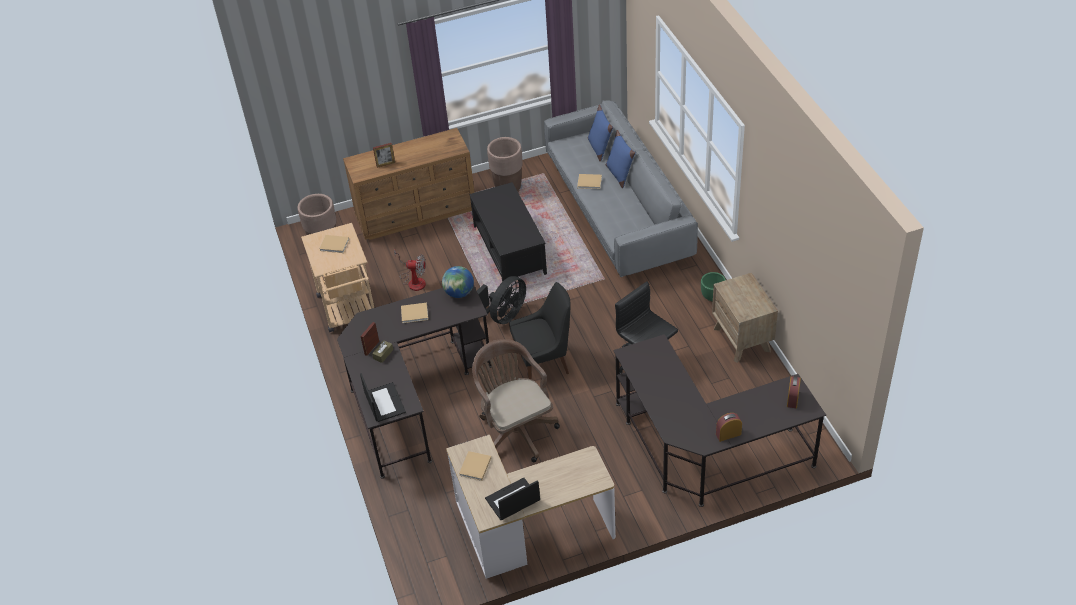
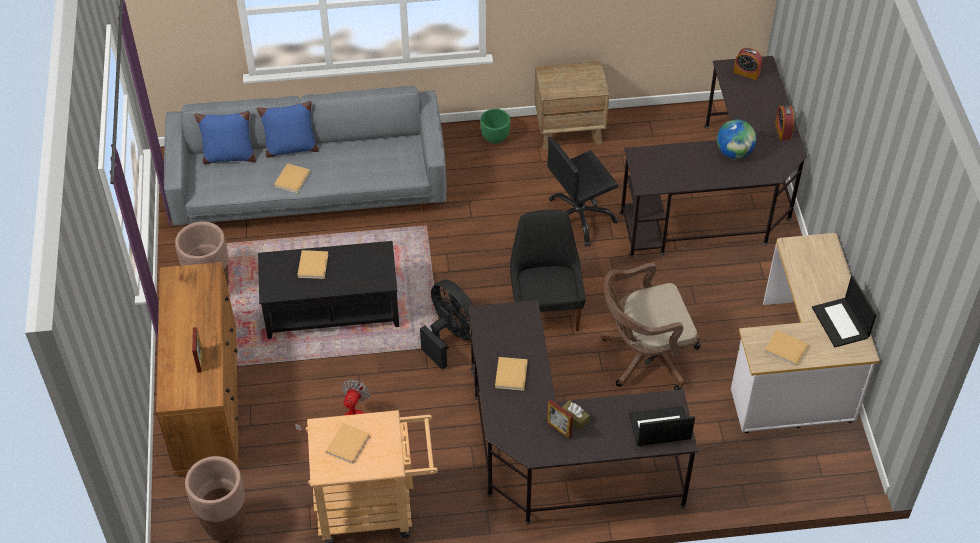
camera: 80 degrees left, 5 degrees up
globe [442,266,474,298] -> globe moved to [717,120,756,159]
none -> beige book [297,250,328,279]

